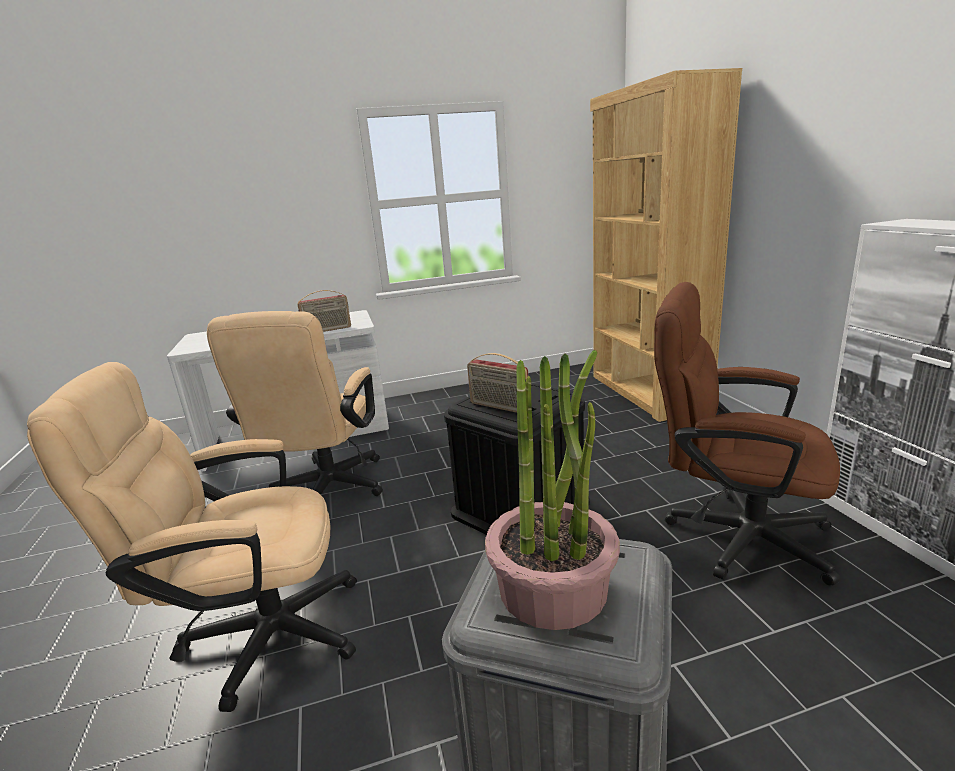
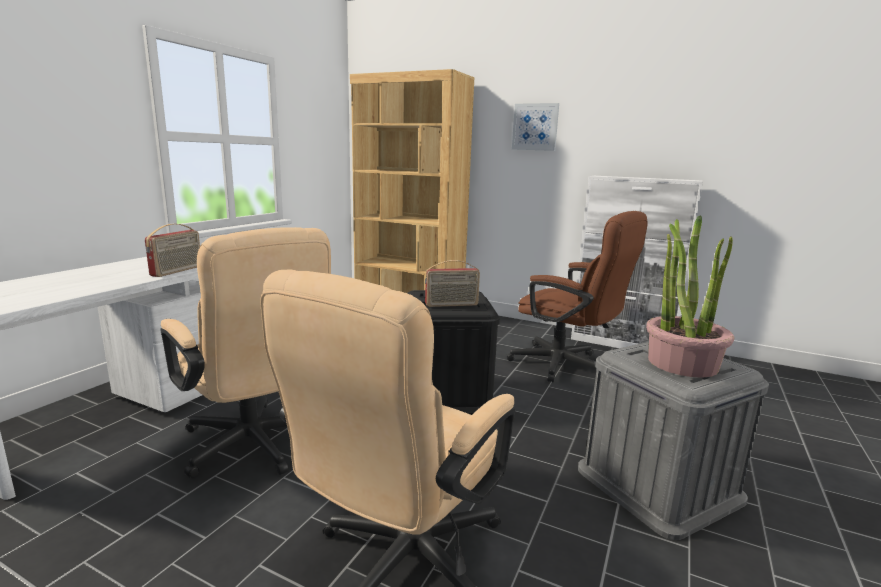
camera: 50 degrees left, 5 degrees down
brown office chair [654,282,840,586] -> brown office chair turned 120 degrees counterclockwise [507,211,648,382]
none -> picture [512,103,559,151]

